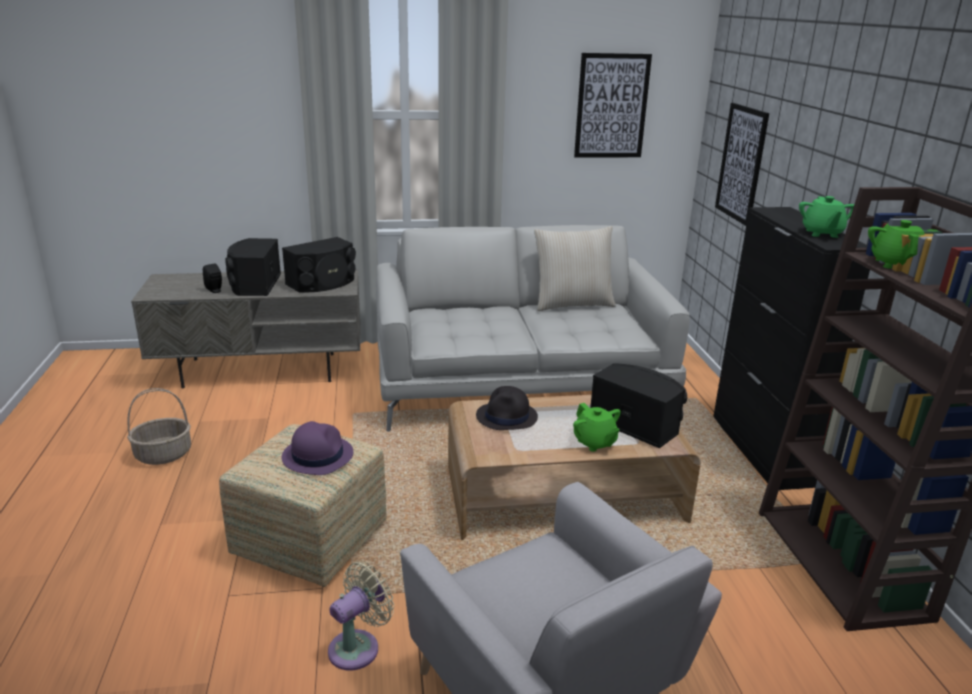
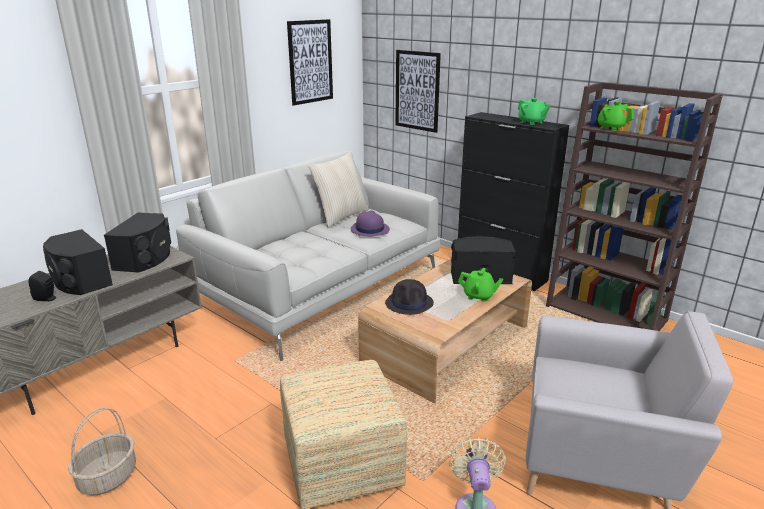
camera: 40 degrees left, 0 degrees up
purple hat [282,421,353,475] -> purple hat moved to [351,210,390,236]

